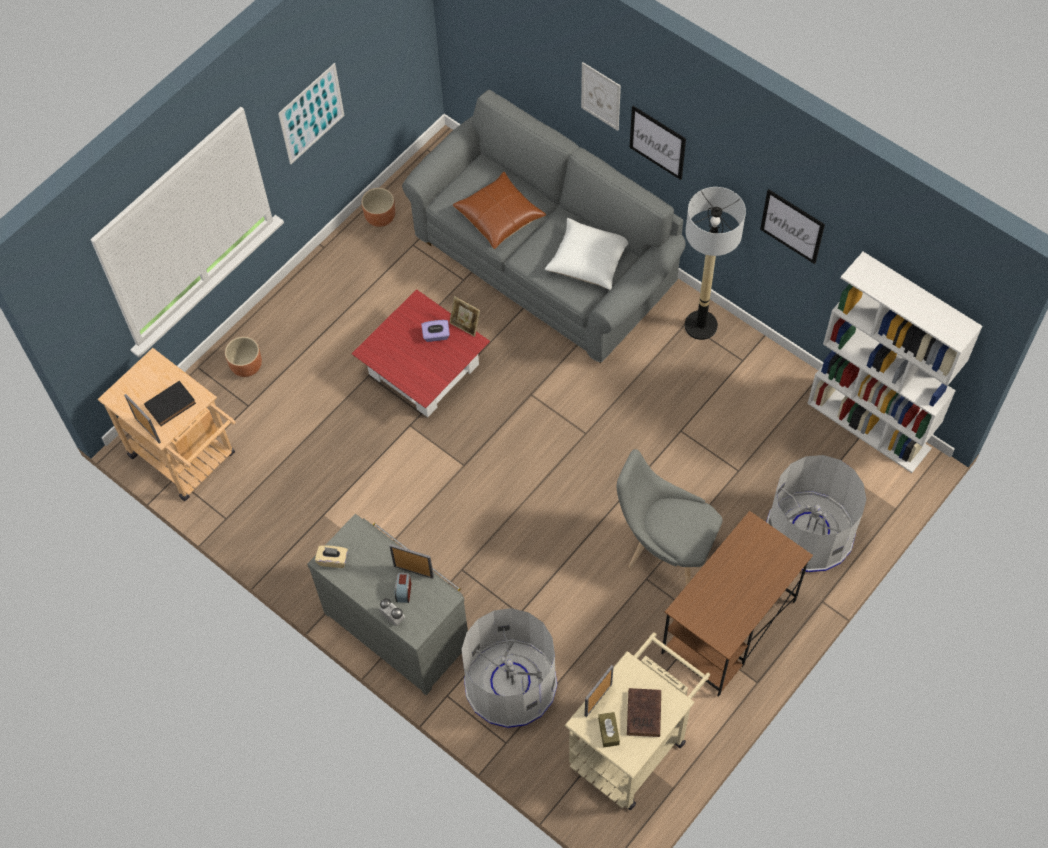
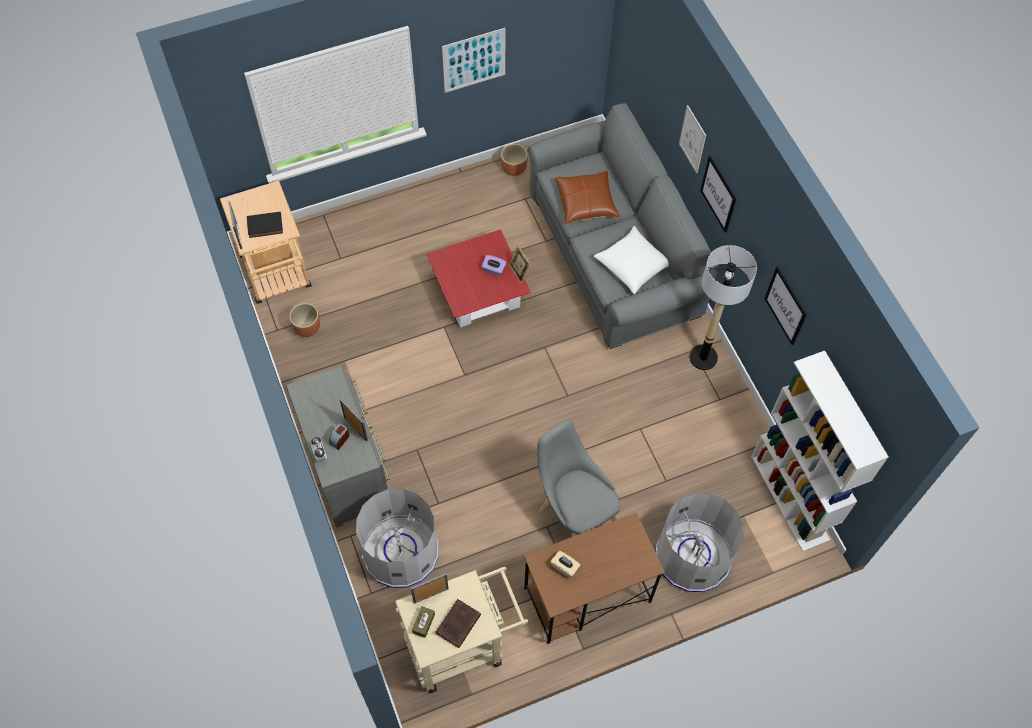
camera: 25 degrees right, 0 degrees up
brown planter [225,337,262,377] -> brown planter moved to [289,303,320,337]
beige tissue box [315,545,348,568] -> beige tissue box moved to [550,551,580,578]

